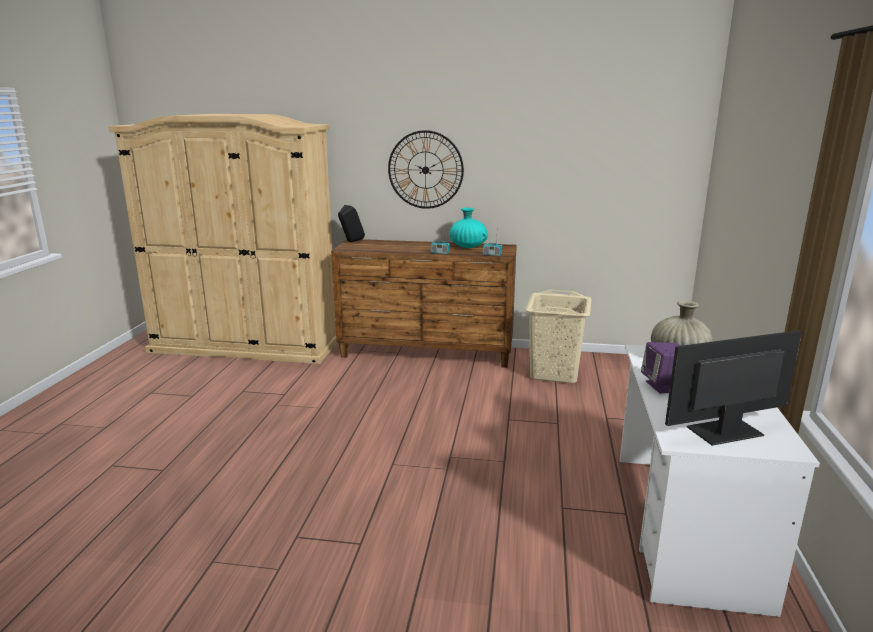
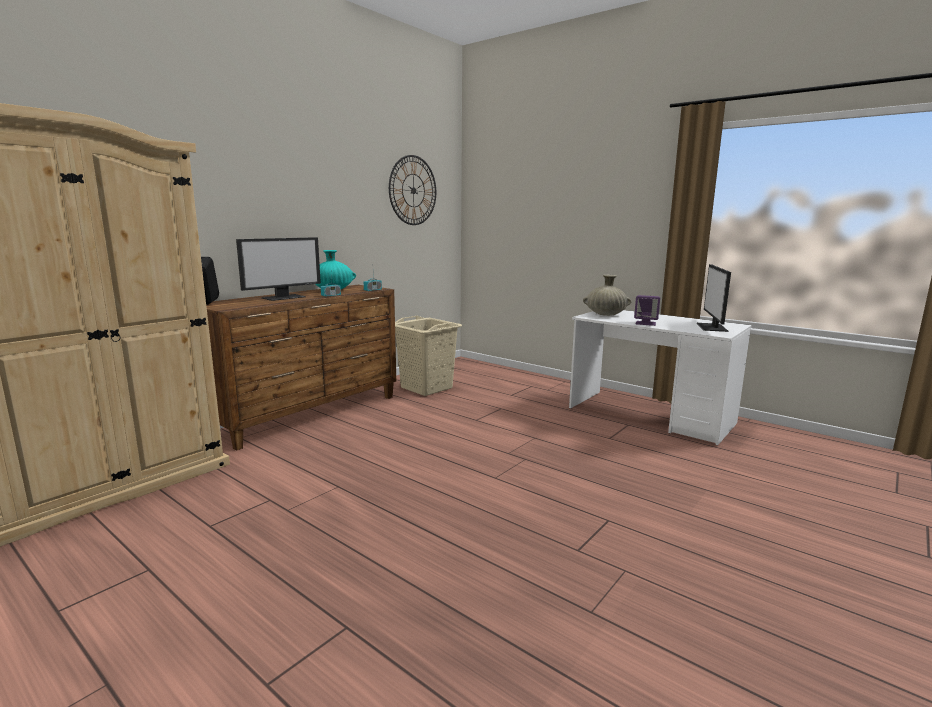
camera: 60 degrees left, 5 degrees down
wall clock [388,130,464,209] -> wall clock moved to [389,155,436,225]
none -> monitor [236,237,321,301]

